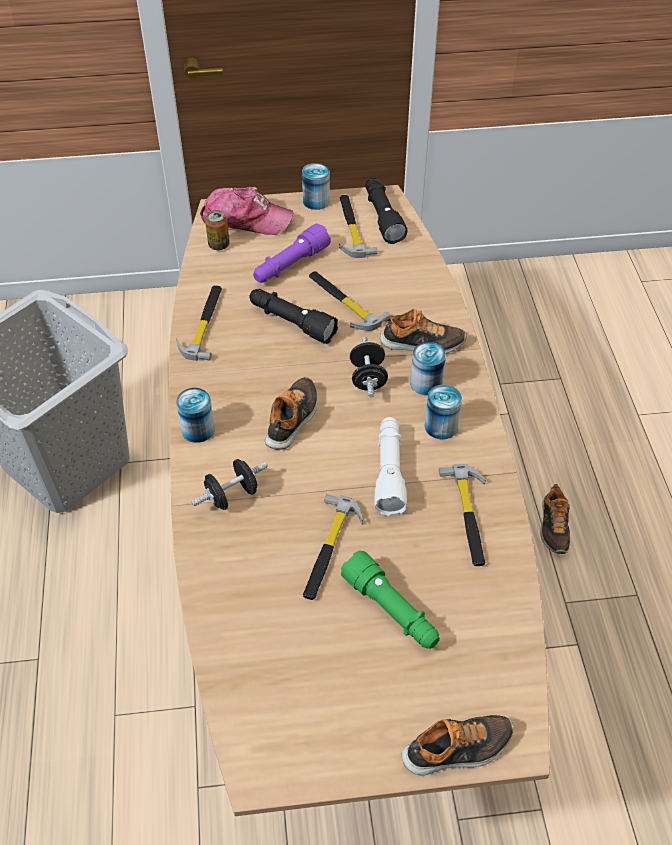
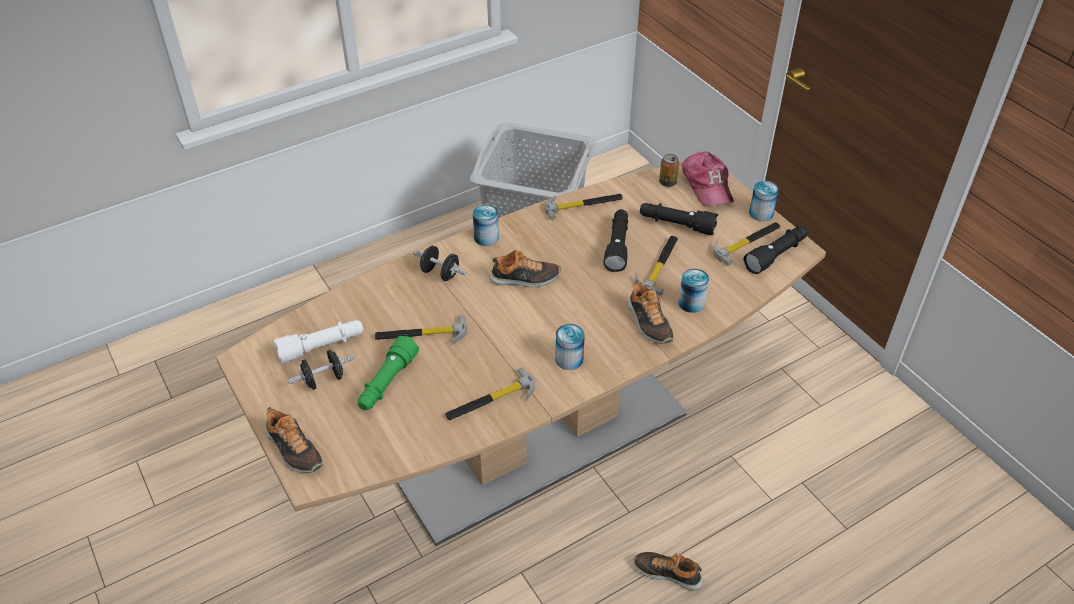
camera: 65 degrees right, 5 degrees down
purple flashlight [253,224,331,283] -> black flashlight [640,203,718,235]
black dumbbell [350,337,388,397] -> black dumbbell moved to [288,350,355,390]
white flashlight [375,417,407,516] -> white flashlight moved to [274,320,363,364]
can [410,342,446,395] -> can moved to [678,269,709,313]
shoe [540,484,570,554] -> shoe turned 45 degrees clockwise [634,552,703,591]

